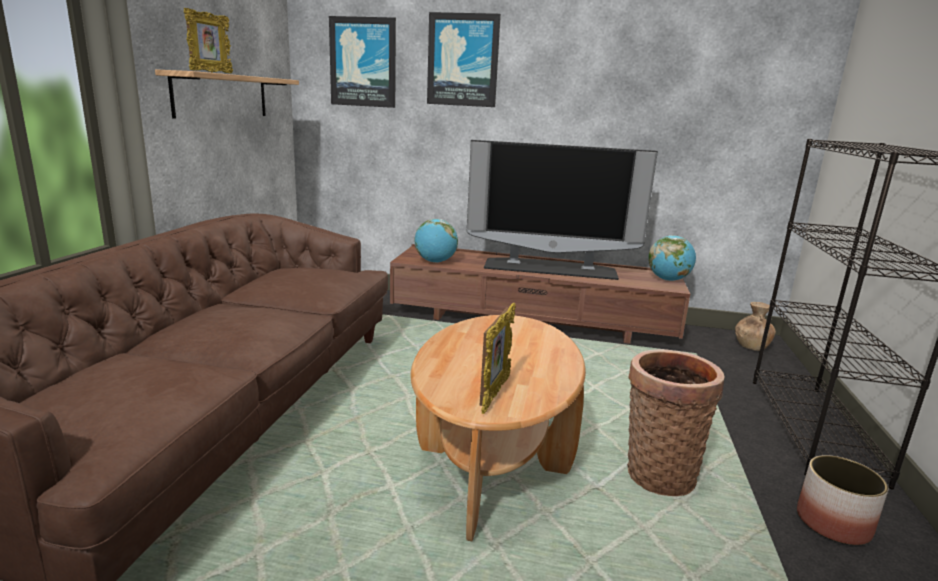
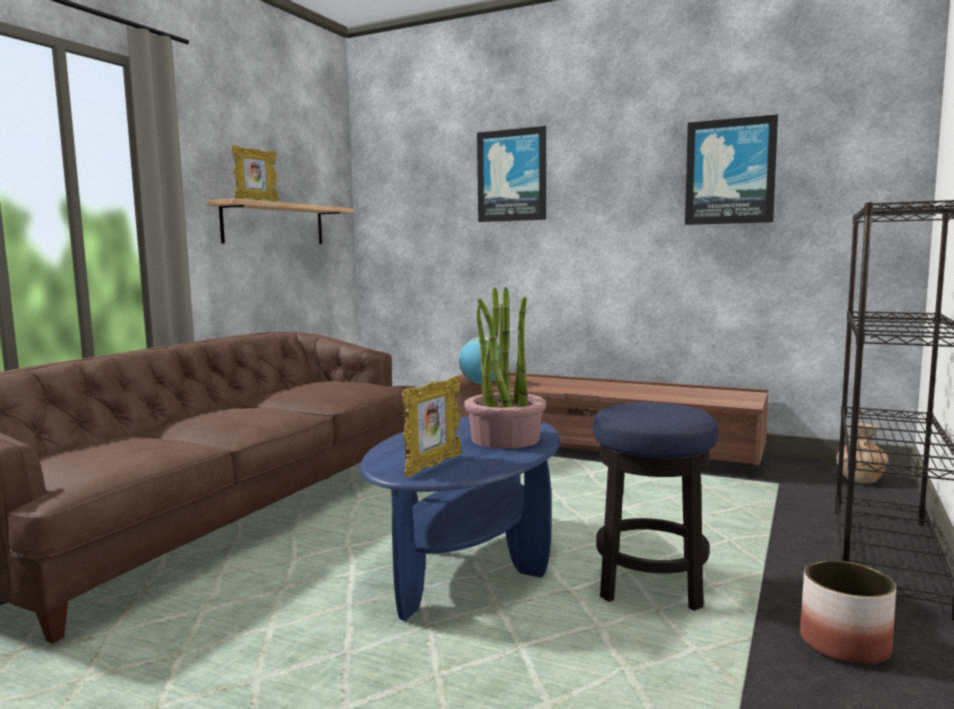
camera: 15 degrees right, 10 degrees down
picture [329,16,396,108] -> picture moved to [685,114,778,225]
brown coffee table [411,315,586,542] -> blue coffee table [360,417,560,621]
television [467,140,658,280] -> none
basket [627,349,725,496] -> stool [593,402,718,611]
globe [648,235,696,281] -> none
none -> potted plant [464,287,546,449]

